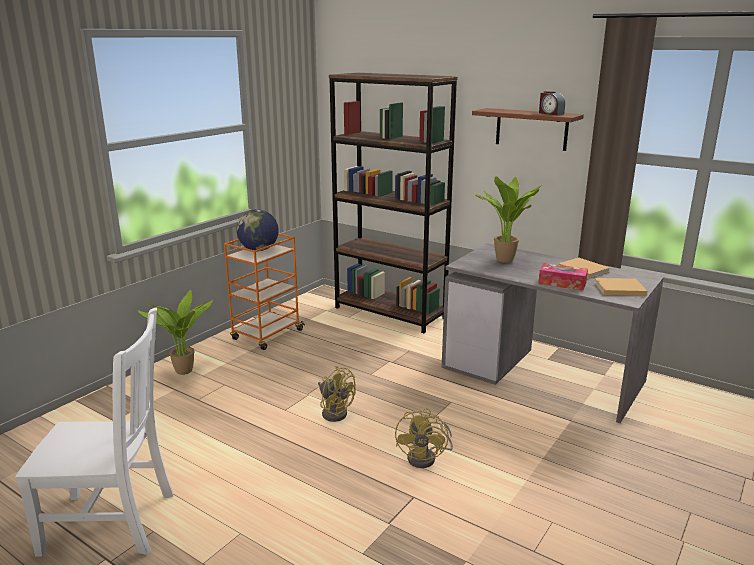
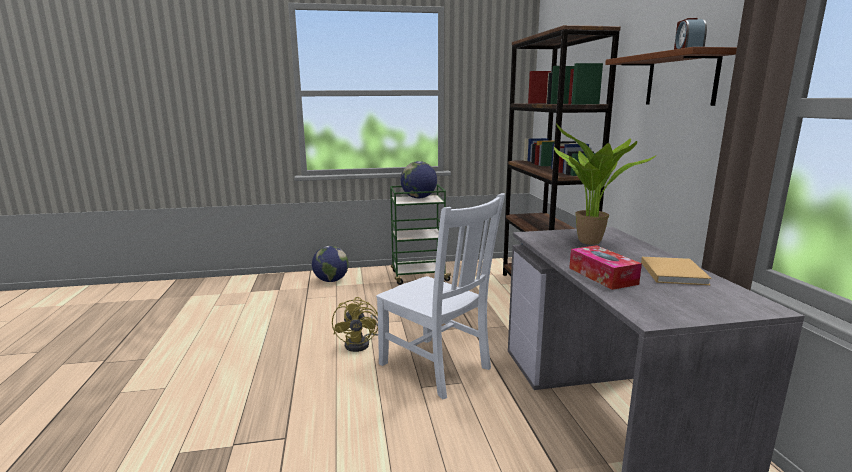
camera: 45 degrees right, 5 degrees down
white chair [15,308,174,557] -> white chair moved to [376,193,505,400]
potted plant [138,290,213,375] -> globe [312,246,349,282]
orange cart [224,233,305,350] -> green cart [390,184,452,285]
yellow fan [395,408,453,468] -> none
beige book [594,278,647,296] -> none

